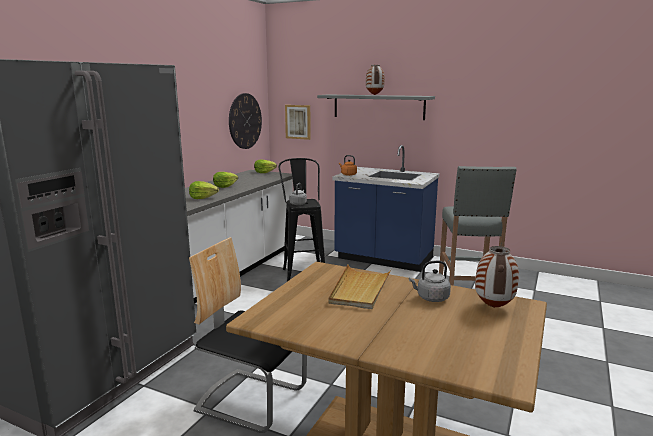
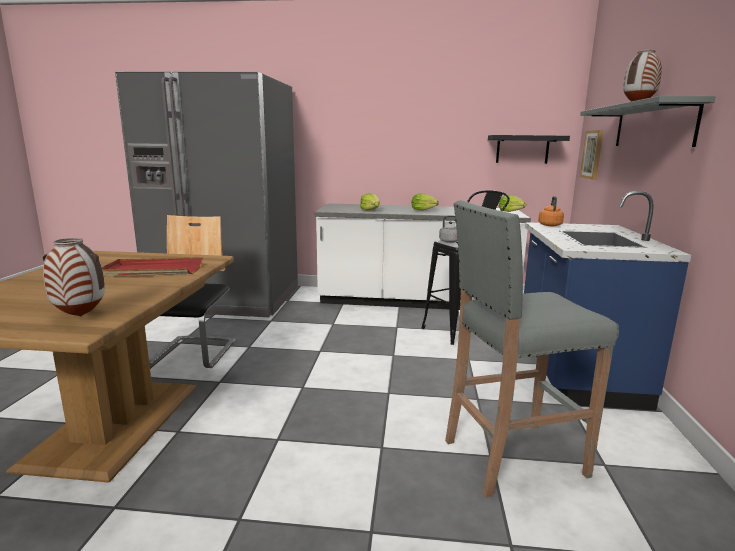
camera: 70 degrees right, 0 degrees up
wall clock [229,93,262,149] -> black shelf [488,135,570,164]
beige tray [328,264,392,309] -> red tray [102,257,203,277]
grey kettle [409,261,451,302] -> none

